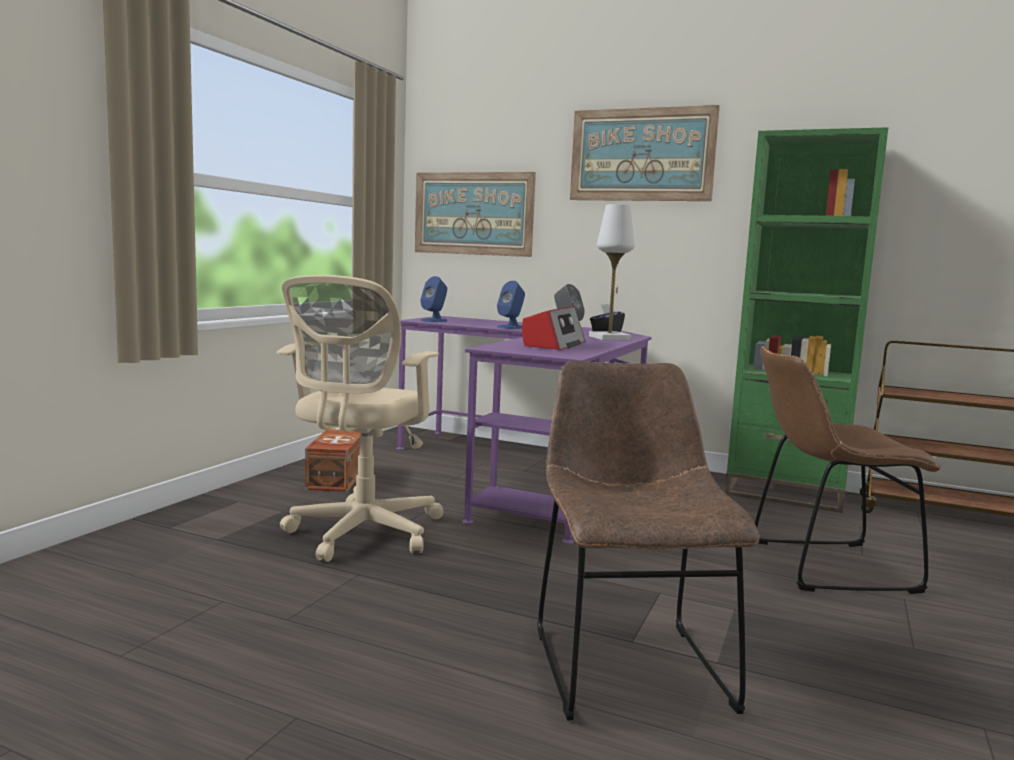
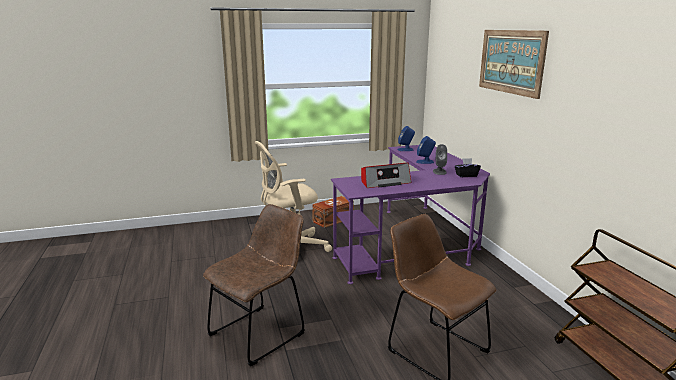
camera: 50 degrees right, 10 degrees up
picture [415,172,536,257] -> none
white table lamp [589,204,635,340] -> none
green bookcase [724,127,888,513] -> none

